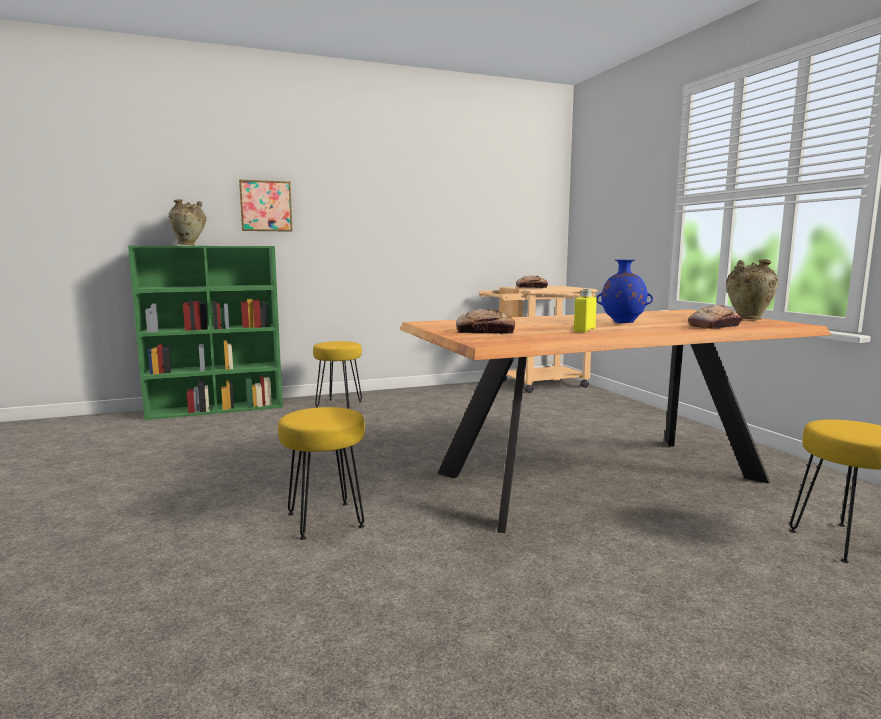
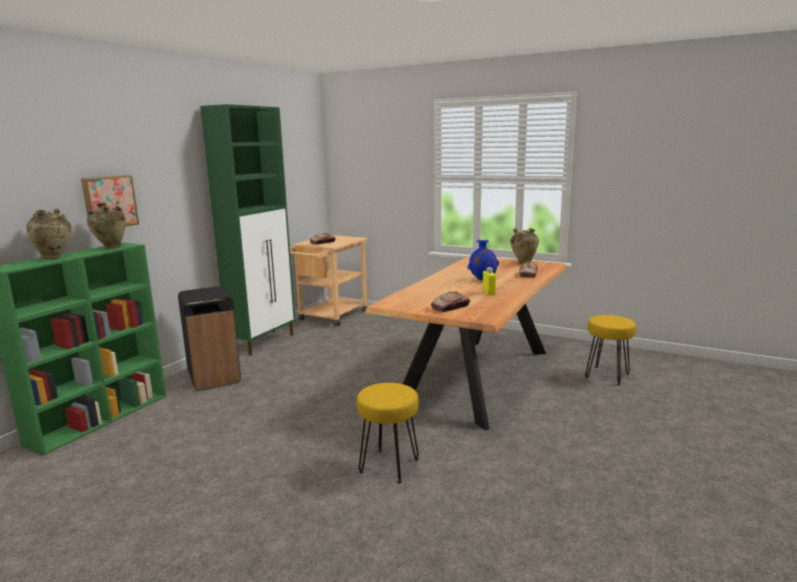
camera: 40 degrees left, 5 degrees up
yellow stool [313,341,362,409] -> black trash can [178,286,241,391]
none -> beige vase [87,202,126,249]
none -> green cabinet [200,104,295,356]

